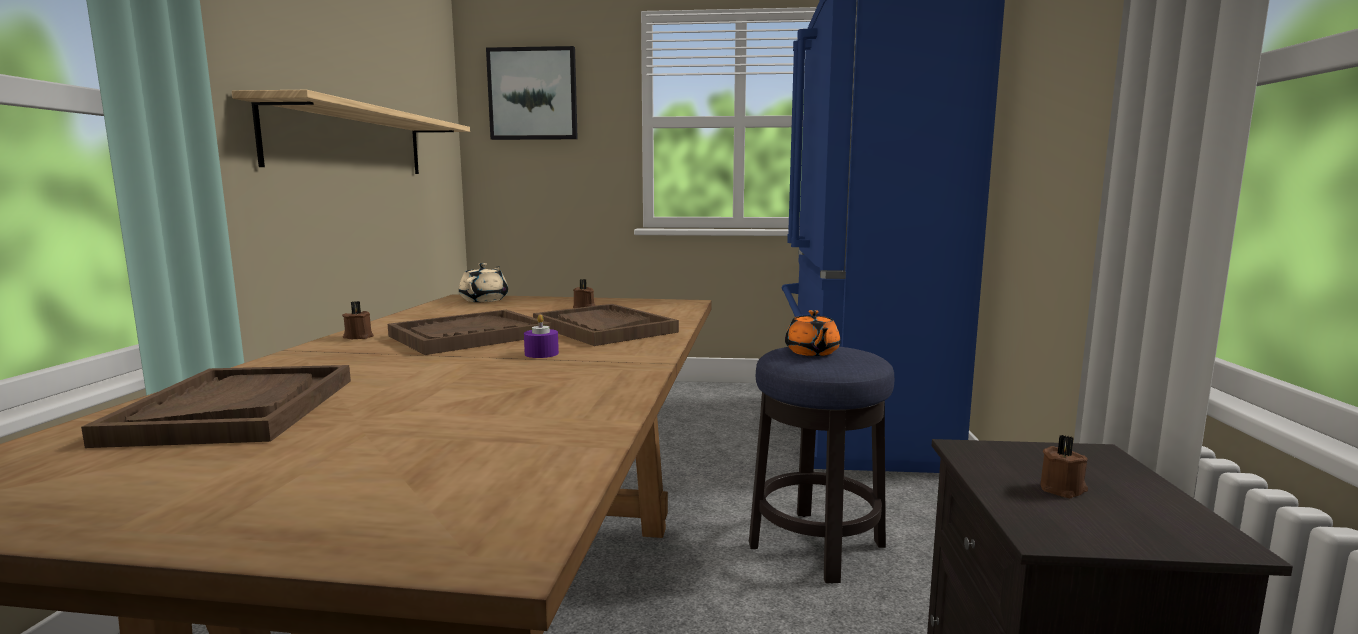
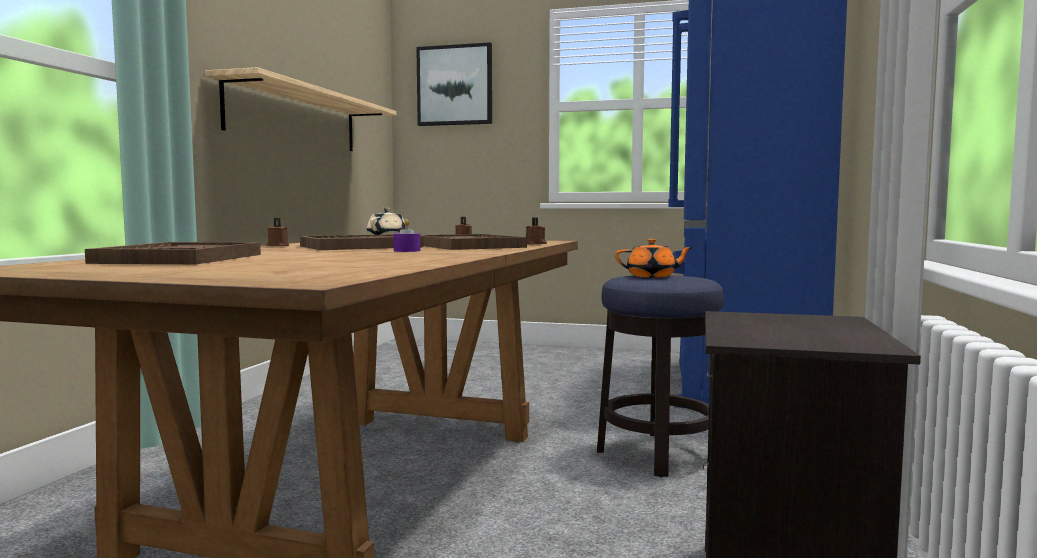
camera: 10 degrees right, 5 degrees down
orange teapot [785,310,840,356] -> orange teapot turned 90 degrees counterclockwise [615,239,693,277]
brown candle [1040,435,1088,498] -> brown candle moved to [526,217,547,245]

